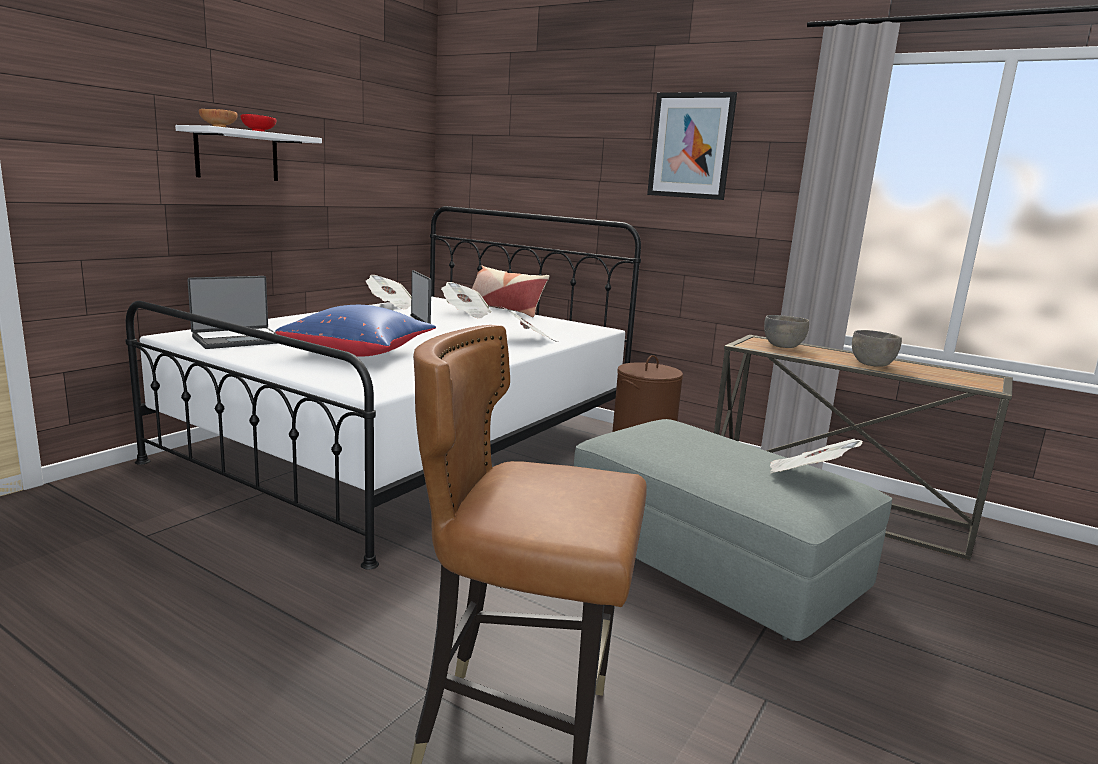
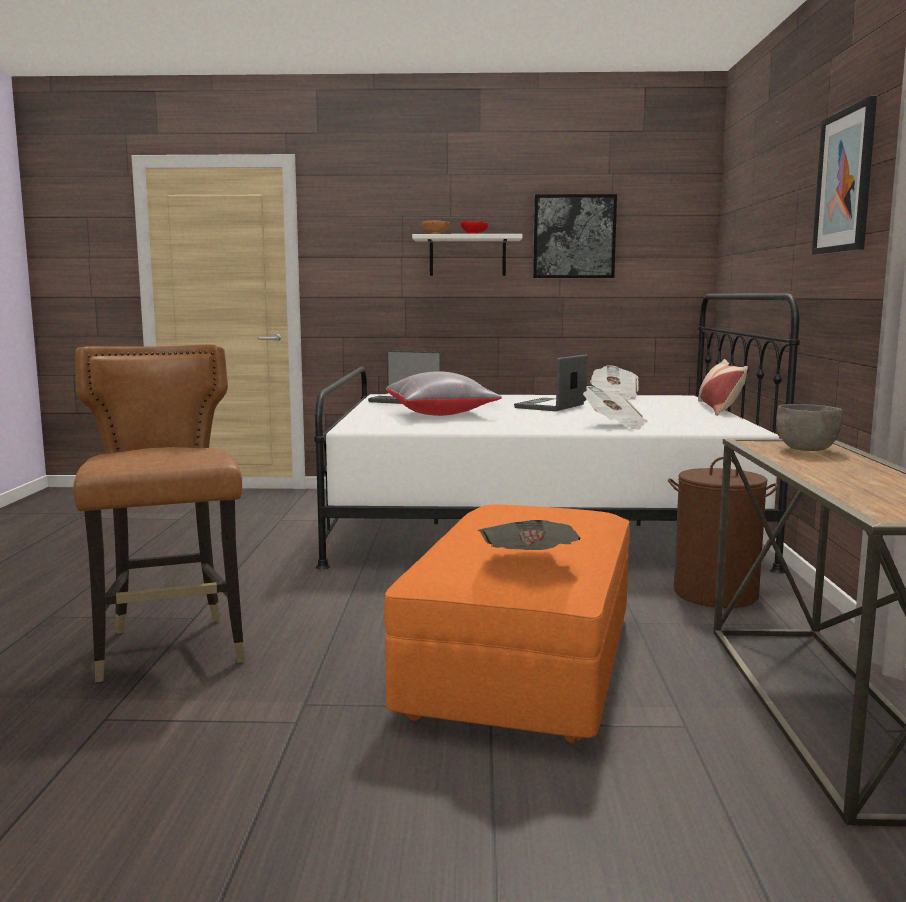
camera: 60 degrees right, 5 degrees down
blue pillow [275,305,436,357] -> grey pillow [386,371,502,416]
newspaper [441,282,492,319] -> none
grey ottoman [574,419,892,641] -> orange ottoman [384,505,630,743]
grey bowl [852,330,902,367] -> none
none -> picture [533,194,617,278]

